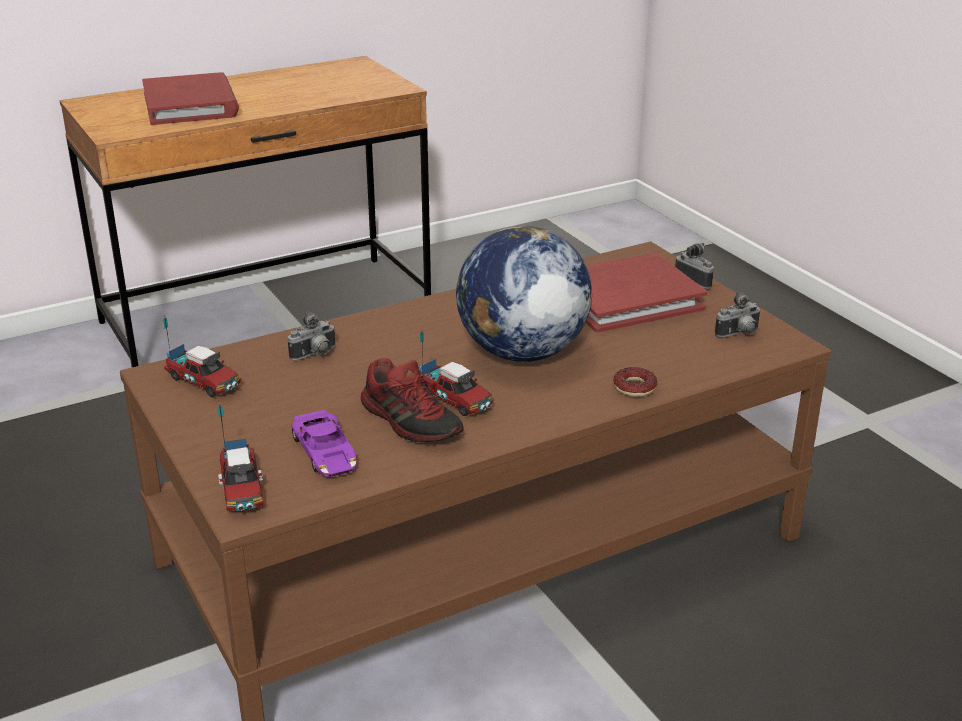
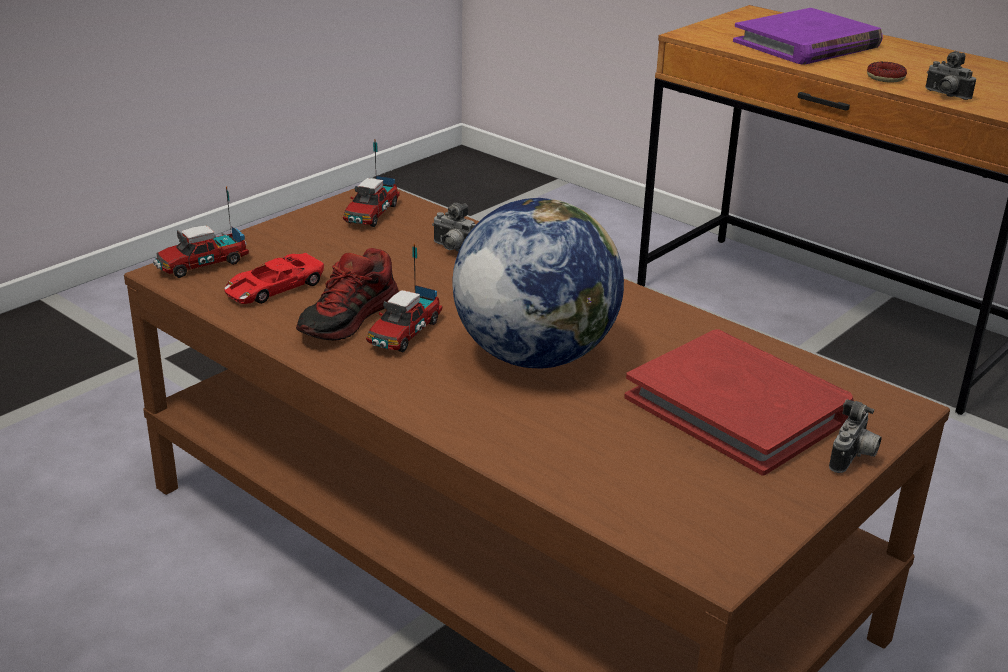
camera: 70 degrees right, 0 degrees up
red book [142,72,239,125] -> purple book [733,8,883,65]
purple toy car [291,410,357,477] -> red toy car [224,253,324,304]
donut [613,367,657,397] -> donut moved to [867,62,907,82]
camera [715,291,761,337] -> camera moved to [925,51,976,100]

